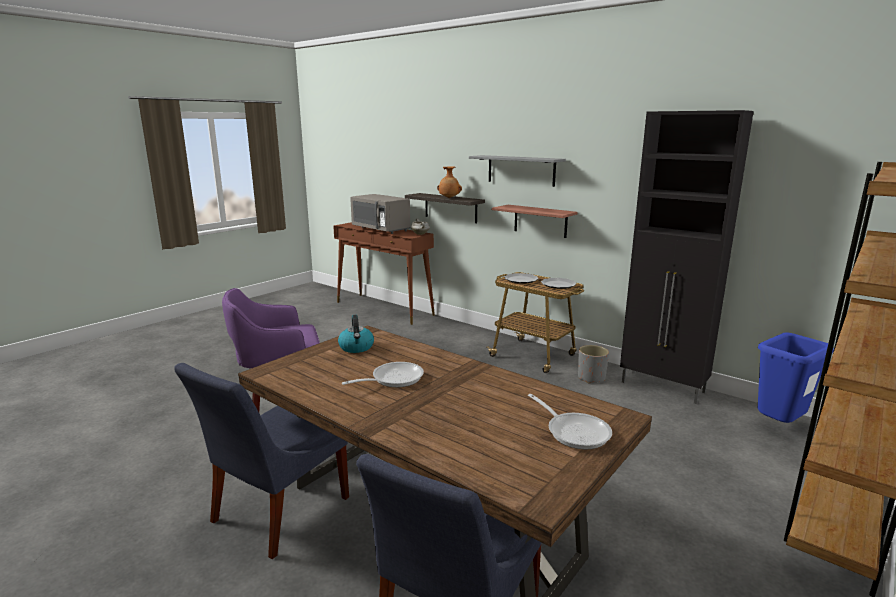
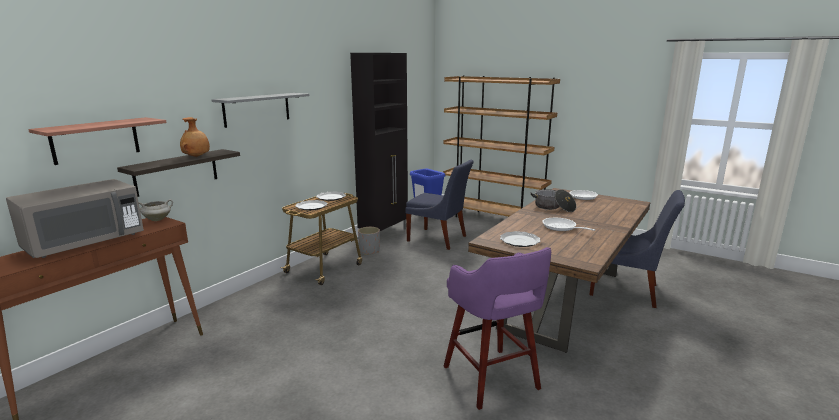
camera: 95 degrees left, 0 degrees up
blue chair [174,363,349,559] -> blue chair moved to [405,160,474,250]
kettle [338,315,374,353] -> plate [500,231,541,247]
shelf [492,205,578,238] -> shelf moved to [28,117,167,165]
none -> cooking pot [530,189,576,212]

